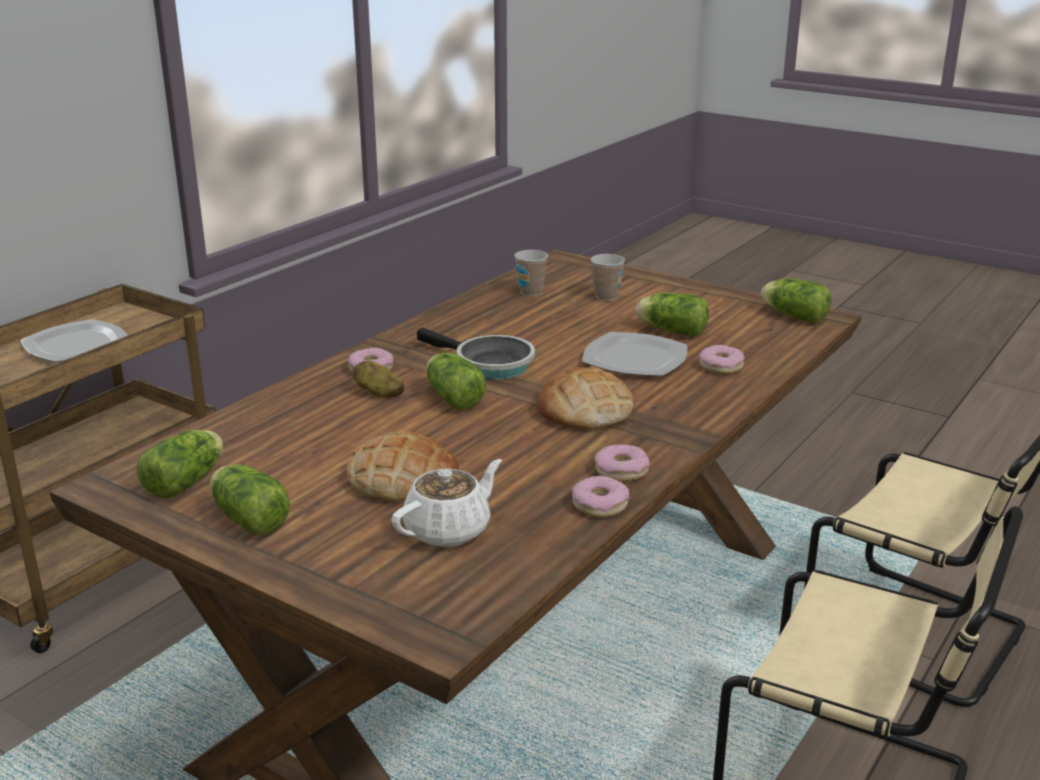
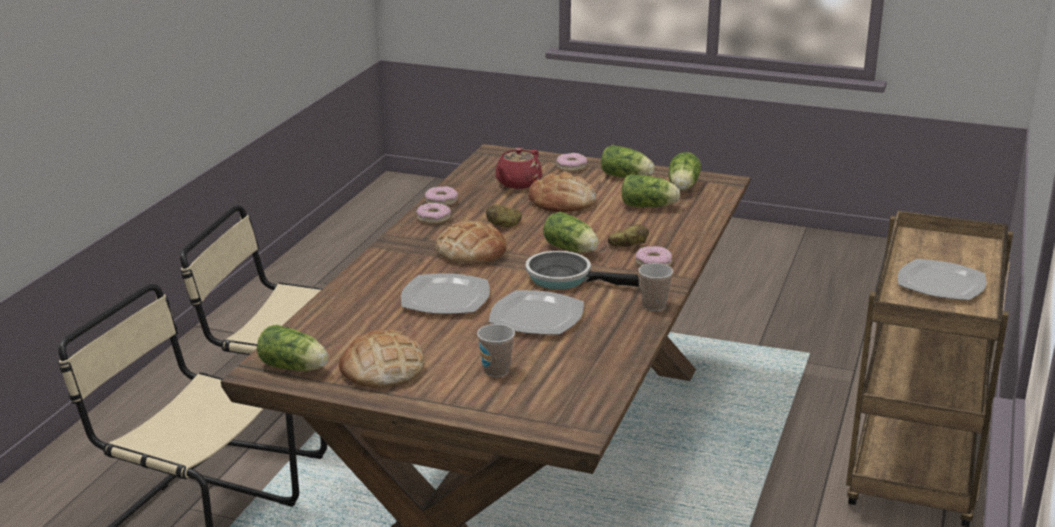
camera: 165 degrees right, 0 degrees up
white teapot [392,459,502,548] -> red teapot [495,147,542,189]
cup [514,250,548,296] -> cup moved to [639,263,673,311]
lettuce [636,292,709,336] -> lettuce moved to [622,174,680,207]
donut [699,345,745,374] -> donut moved to [556,153,587,172]
none -> bread [339,330,424,388]
none -> potato [486,205,522,227]
none -> plate [489,290,584,335]

